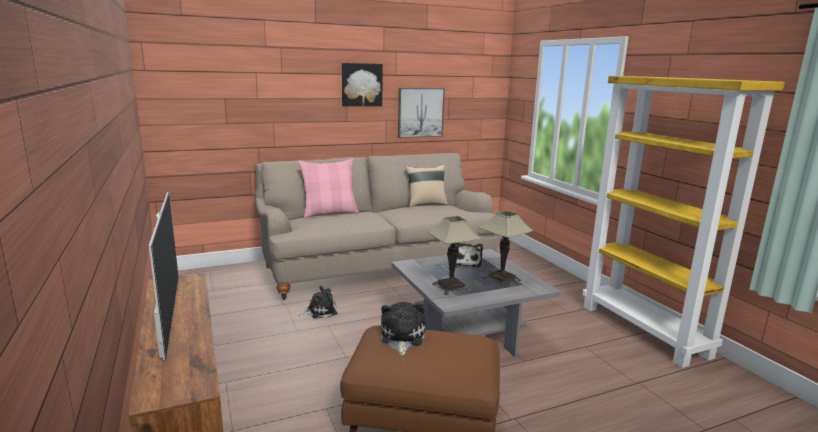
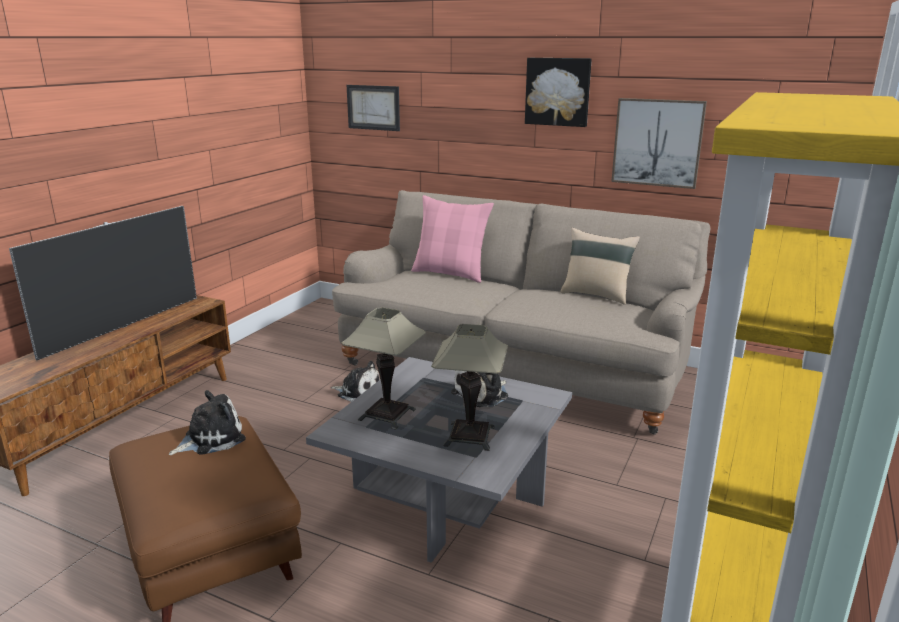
camera: 50 degrees right, 5 degrees up
none -> picture [347,85,400,131]

